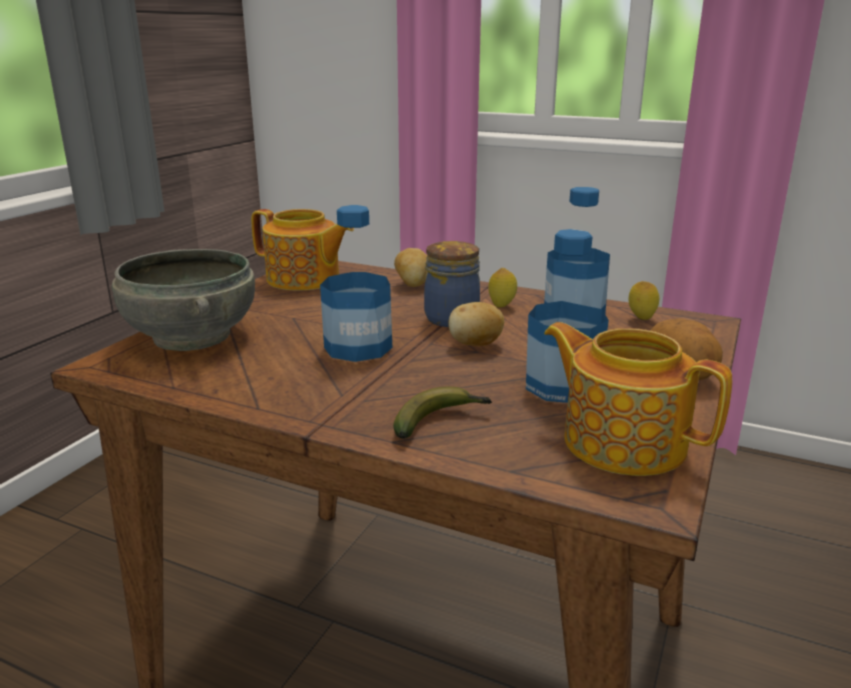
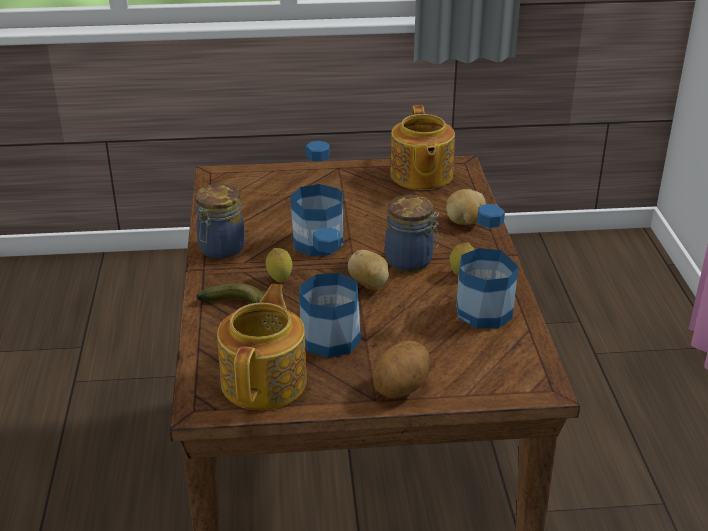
camera: 60 degrees right, 10 degrees up
grey bowl [111,249,255,351] -> none
lemon [629,281,659,320] -> lemon moved to [266,248,292,283]
none -> jar [195,184,245,259]

